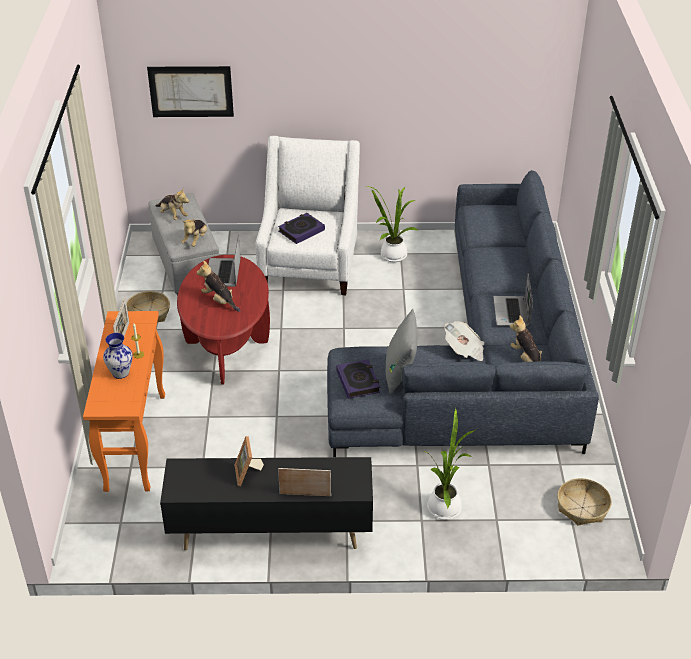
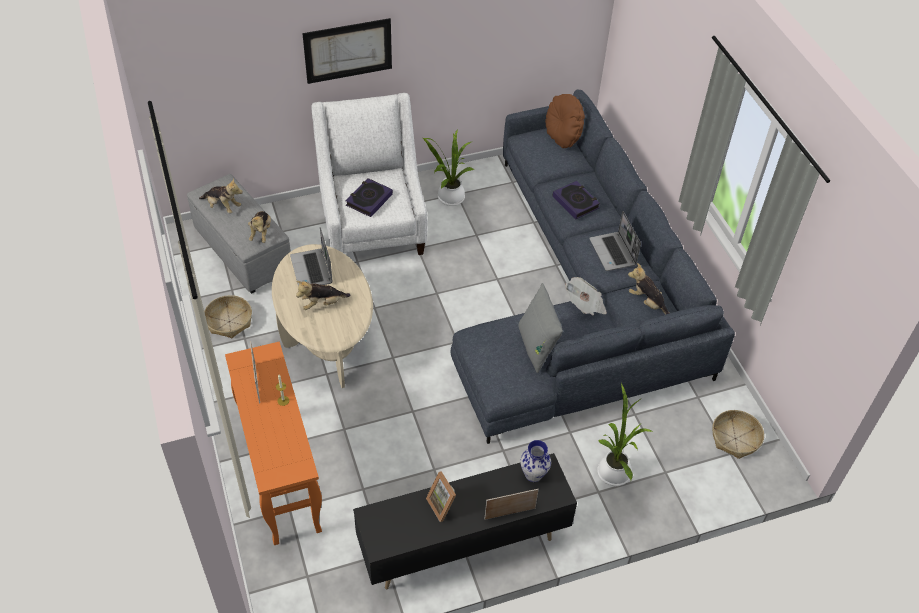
camera: 20 degrees left, 10 degrees up
vase [103,333,133,379] -> vase moved to [520,440,551,482]
picture [147,66,234,117] -> picture moved to [302,18,392,84]
red coffee table [177,255,270,384] -> beige coffee table [272,244,373,388]
plush toy [197,261,241,312] -> plush toy turned 45 degrees counterclockwise [296,281,350,310]
book [337,359,380,399] -> book moved to [552,181,600,219]
none -> brown pillow [545,94,585,148]

